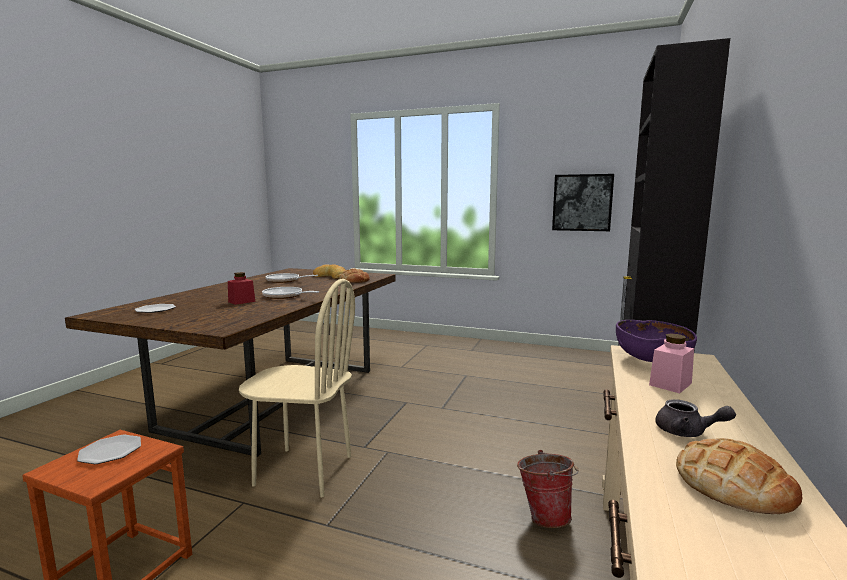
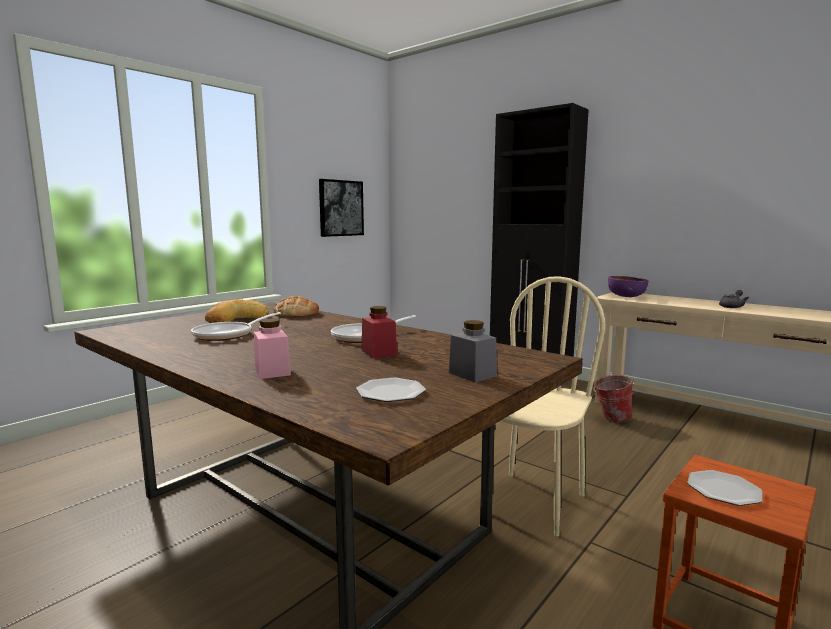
camera: 70 degrees left, 0 degrees up
pink jar [649,333,694,393] -> pink jar moved to [254,319,291,379]
bread [676,438,802,514] -> none
none -> grey jar [449,320,497,382]

